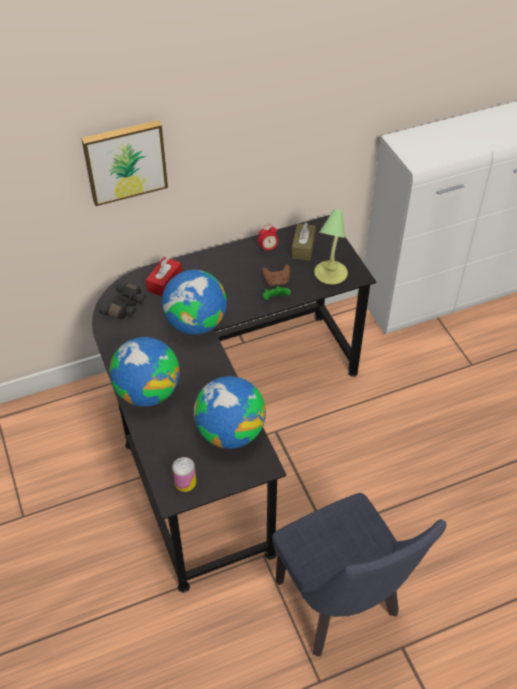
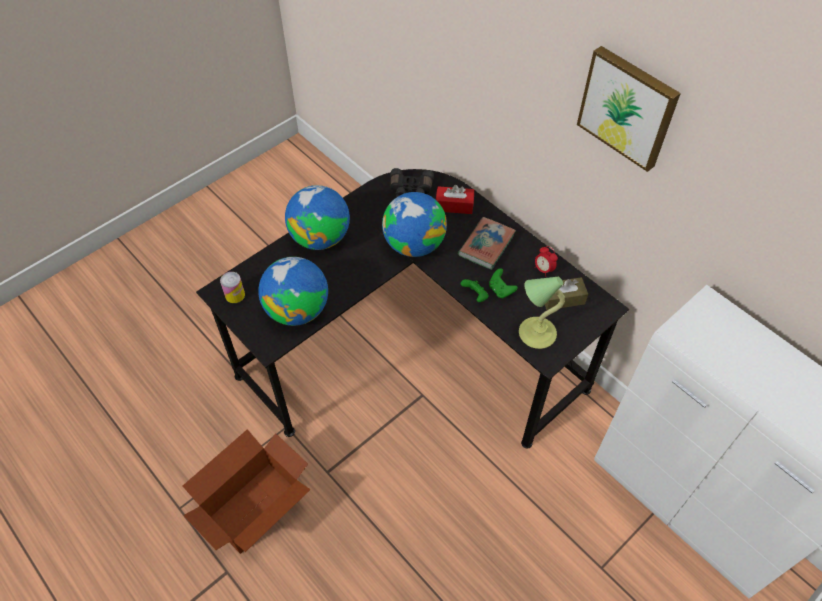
camera: 70 degrees right, 5 degrees up
picture [81,120,168,206] -> picture moved to [577,46,681,172]
brown game controller [262,264,290,286] -> green game controller [489,268,518,298]
blue chair [272,493,446,656] -> cardboard box [183,429,311,553]
none -> book [458,217,516,270]

